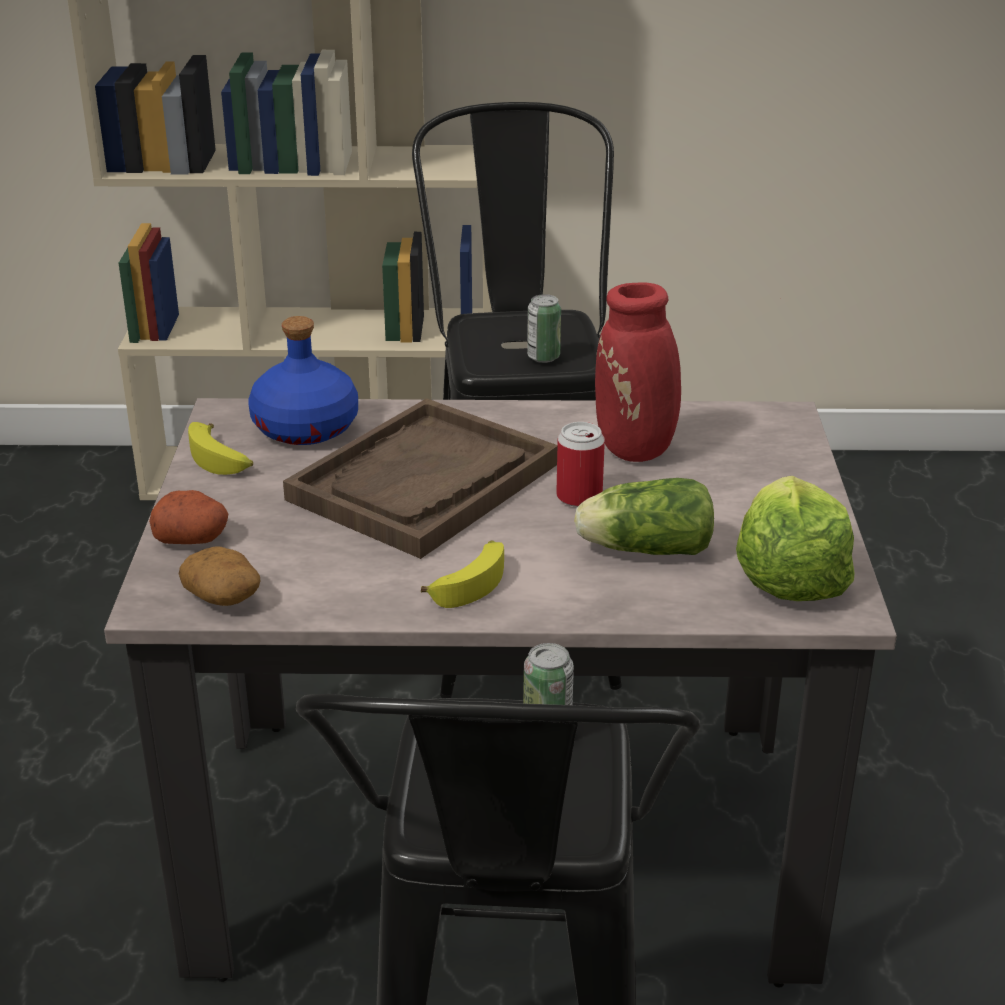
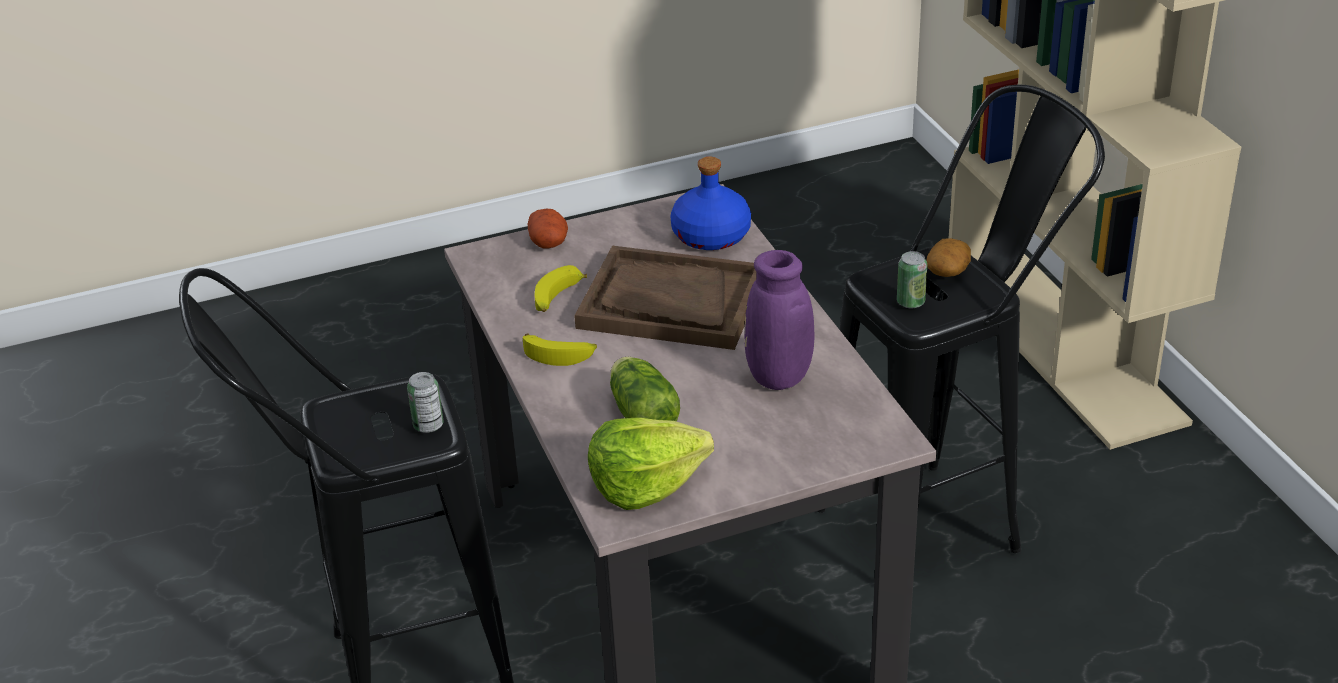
camera: 70 degrees right, 5 degrees up
potato [179,547,260,606] -> potato moved to [927,238,971,277]
banana [188,422,253,475] -> banana moved to [535,265,587,312]
can [556,422,605,507] -> none
red vase [595,283,781,462] -> purple vase [744,250,814,390]

